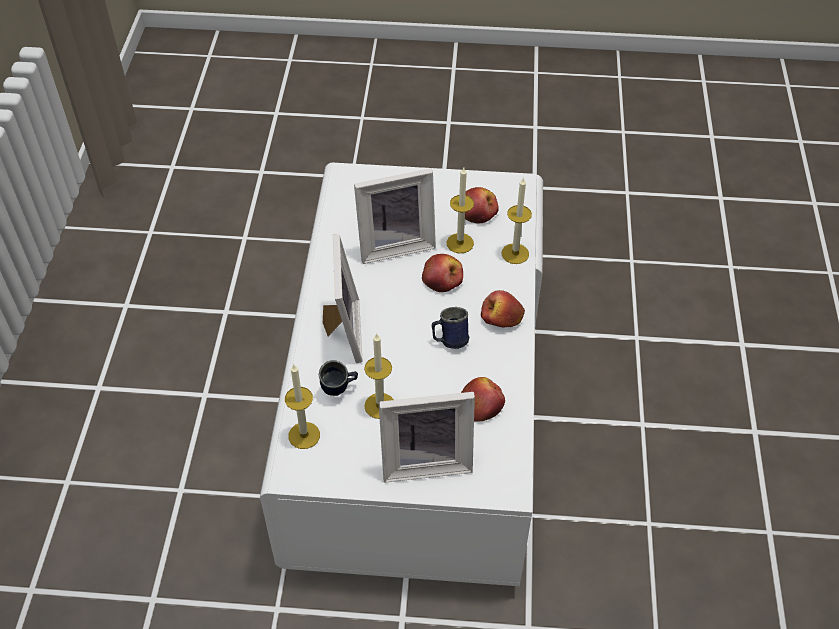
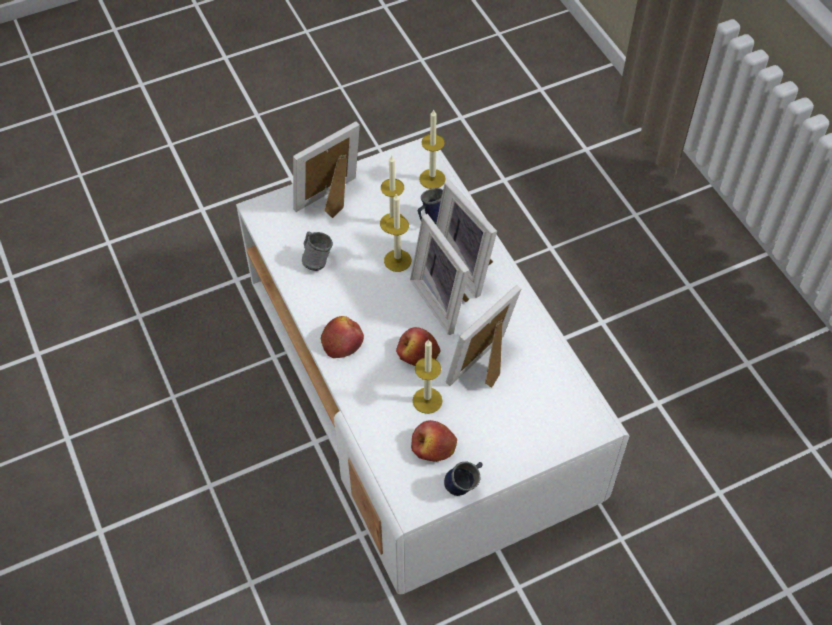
camera: 150 degrees right, 5 degrees up
blue mug [432,307,469,349] -> blue mug moved to [444,461,483,496]
apple [461,377,505,422] -> grey mug [302,231,333,271]
candle [502,177,532,264] -> candle moved to [384,193,411,272]
none -> picture frame [410,214,470,335]

